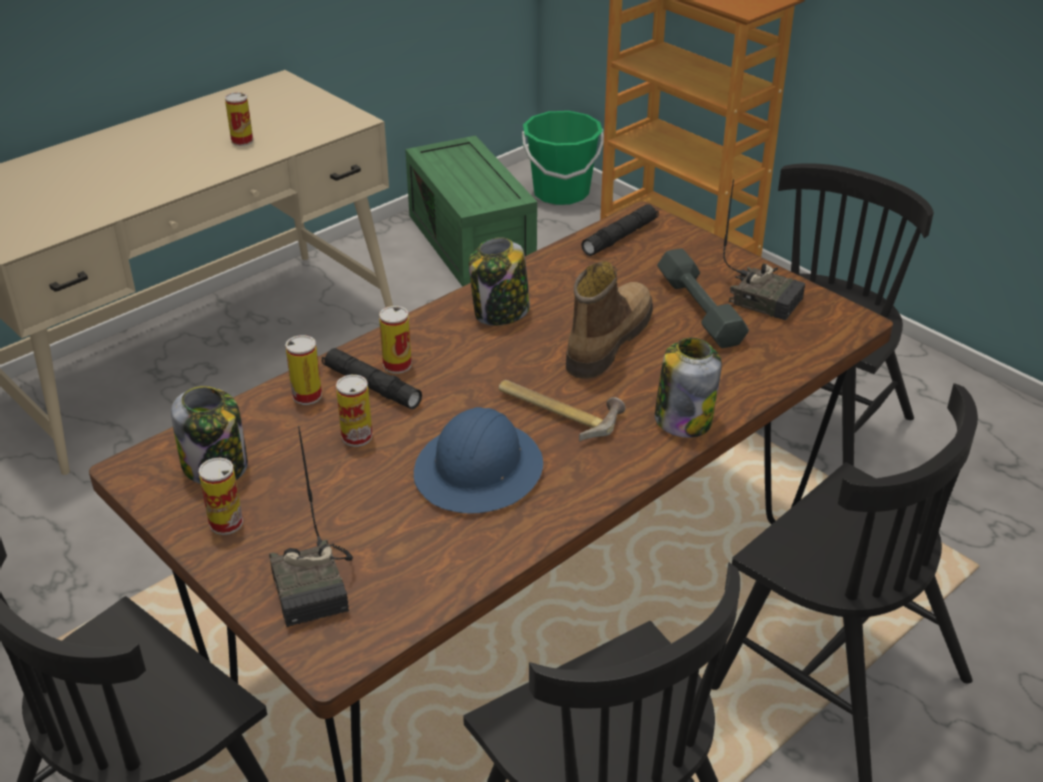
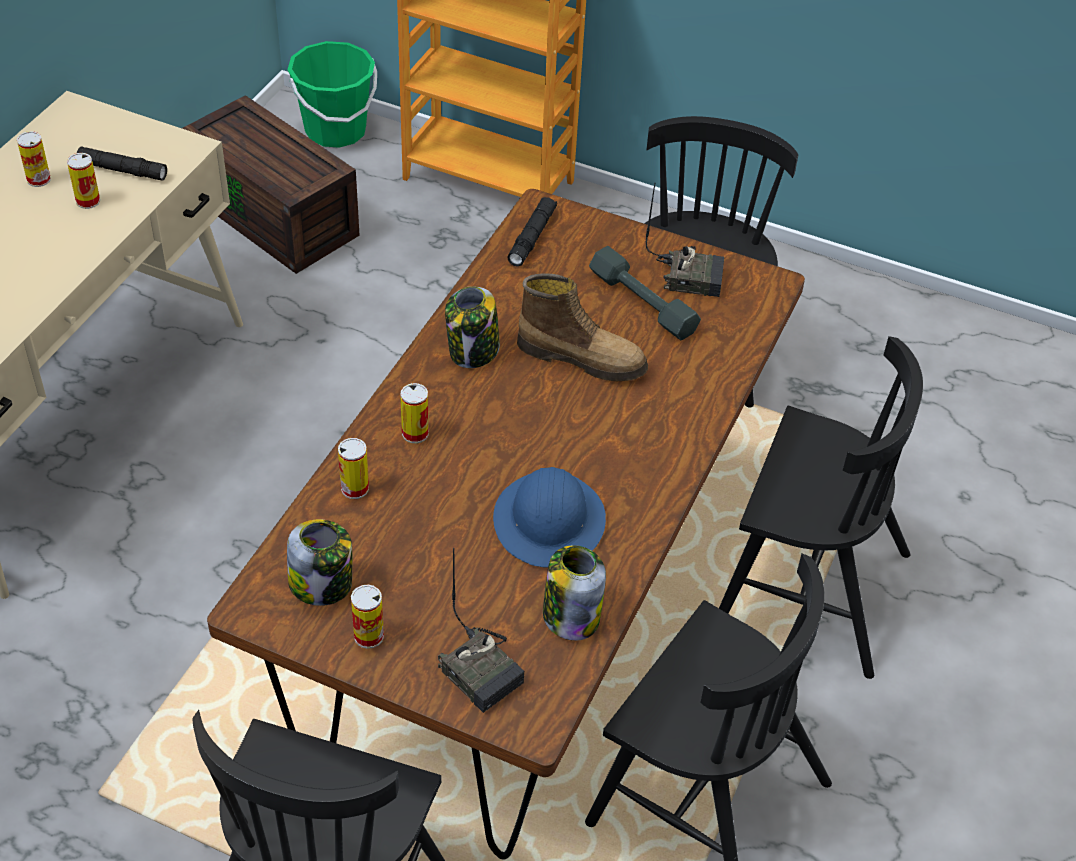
camera: 25 degrees left, 10 degrees up
black flashlight [322,348,422,409] -> black flashlight moved to [77,146,167,181]
can [336,375,373,447] -> can moved to [17,131,51,187]
green storage box [405,136,537,287] -> brown storage box [182,95,360,274]
hammer [499,380,626,442] -> none
boot [566,261,653,379] -> boot turned 105 degrees clockwise [517,273,648,381]
jar [655,338,722,438] -> jar moved to [543,545,606,641]

